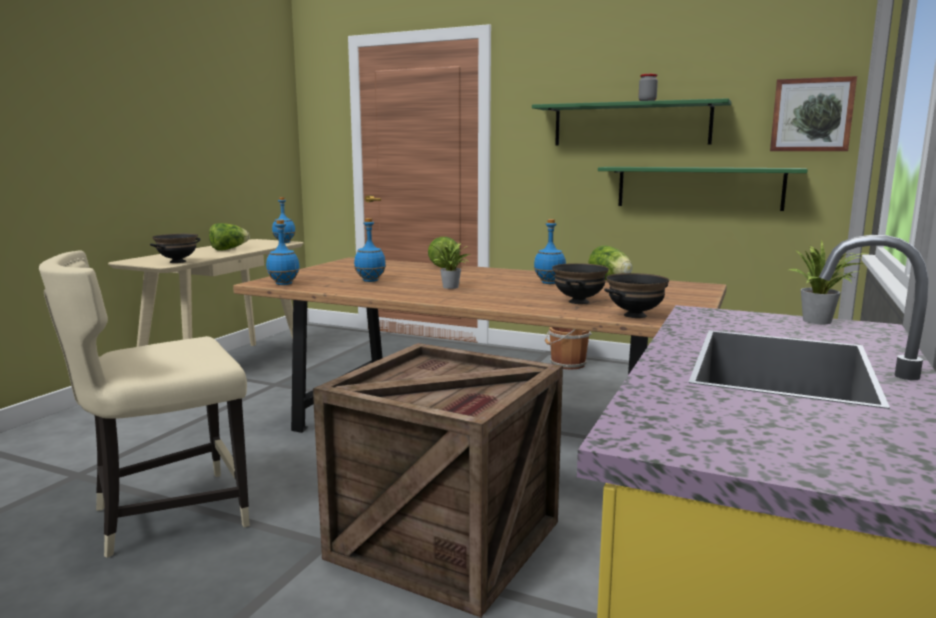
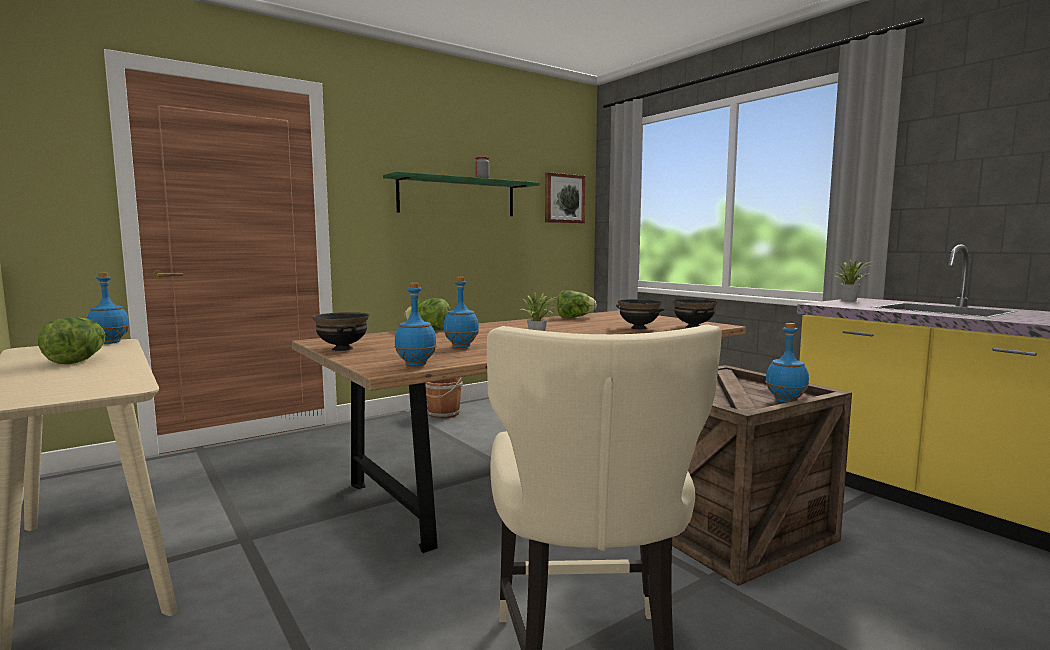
camera: 60 degrees left, 5 degrees down
black bowl [150,234,201,263] -> black bowl moved to [312,312,369,351]
blue bottle [534,219,566,284] -> blue bottle moved to [765,323,809,403]
green shelf [598,167,808,211] -> none

